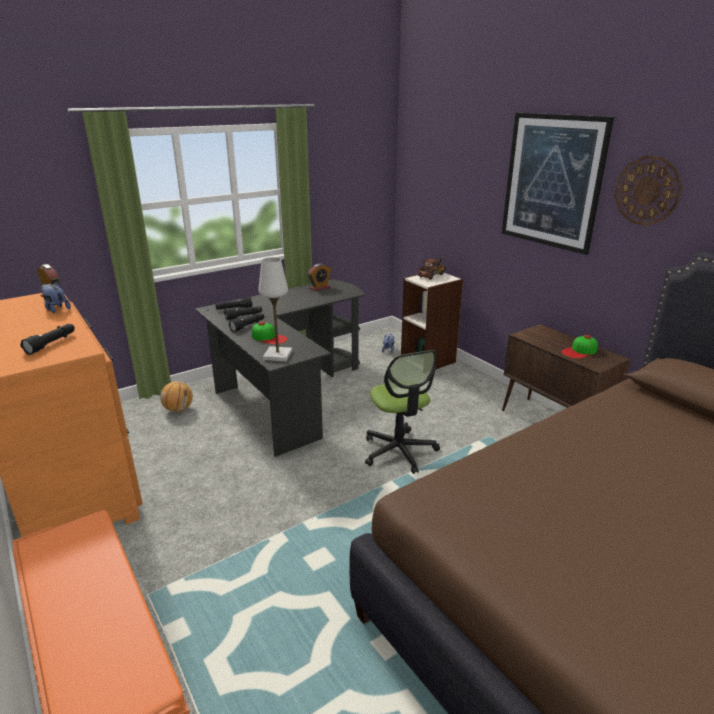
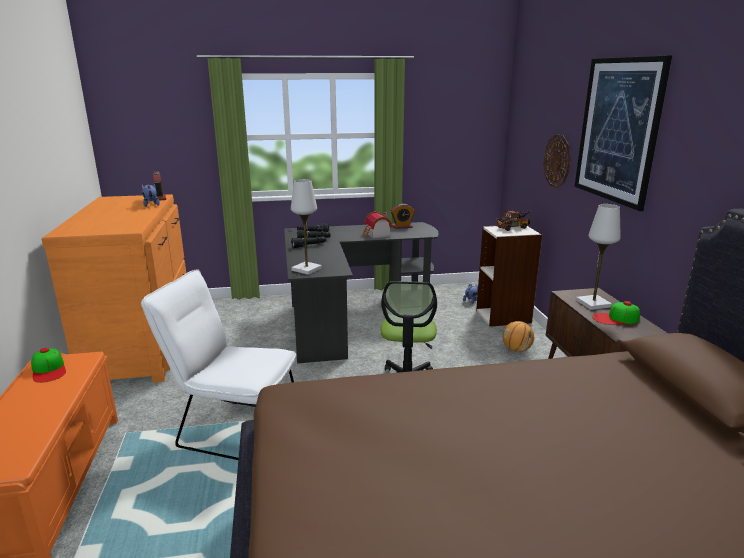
camera: 25 degrees right, 5 degrees down
black flashlight [20,324,75,355] -> none
basketball [160,381,193,412] -> basketball moved to [502,321,534,352]
cap [252,322,288,345] -> cap moved to [31,348,66,383]
wall clock [614,155,682,226] -> wall clock moved to [543,134,571,188]
none -> white chair [141,269,296,460]
none -> toy house [363,211,392,238]
none -> white table lamp [576,204,621,310]

